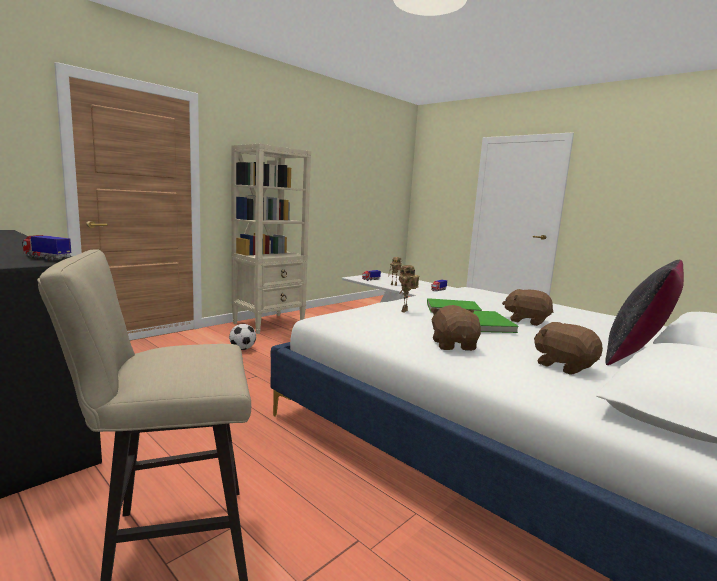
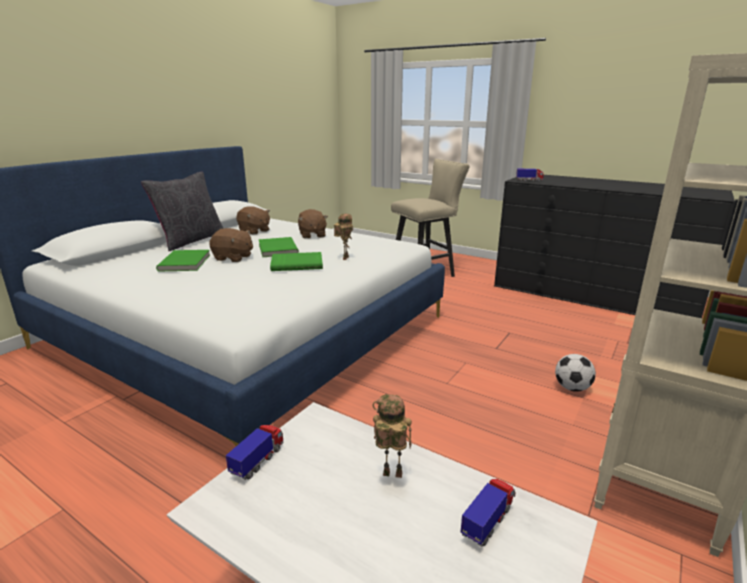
camera: 170 degrees right, 10 degrees up
none -> green book [156,250,210,272]

